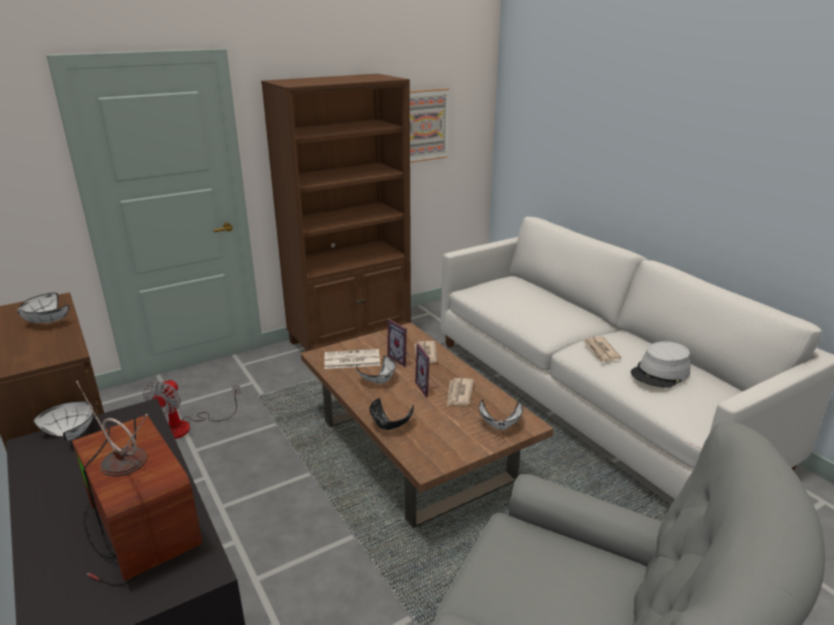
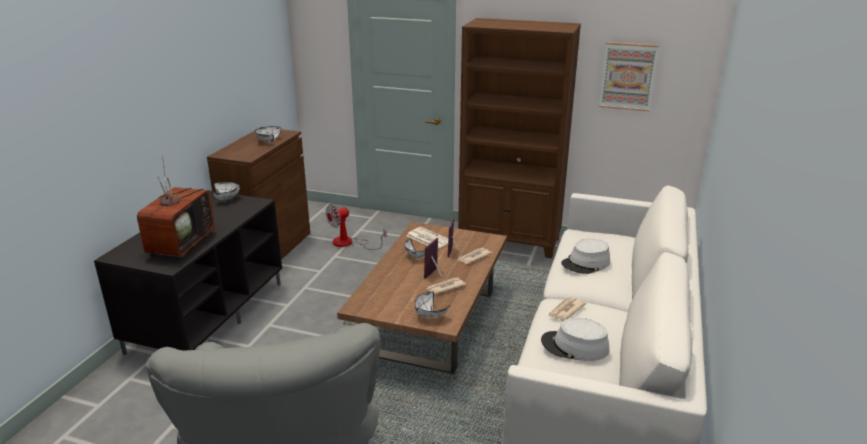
camera: 50 degrees right, 0 degrees up
black bowl [369,398,414,430] -> none
none -> grey hat [561,239,610,274]

